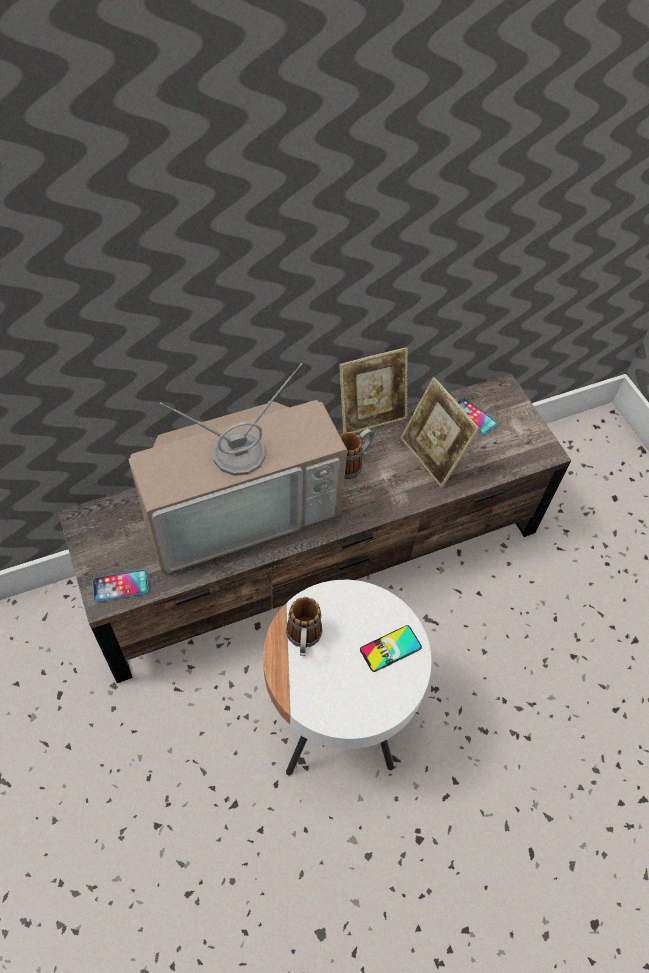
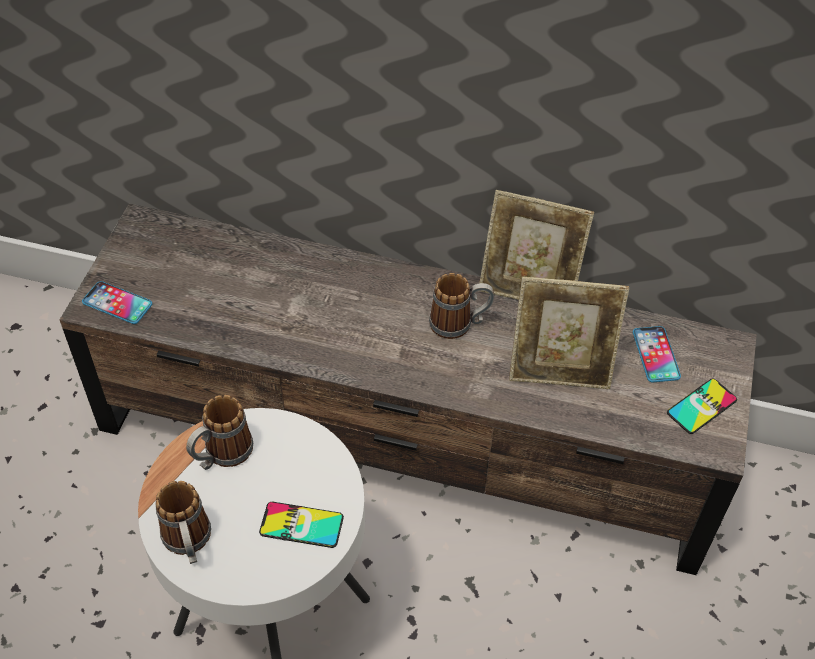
camera: 40 degrees right, 5 degrees down
television [128,363,347,573] -> none
picture frame [400,377,480,488] -> picture frame turned 90 degrees counterclockwise [509,277,629,389]
none -> mug [155,481,211,564]
none -> phone [667,379,737,434]

